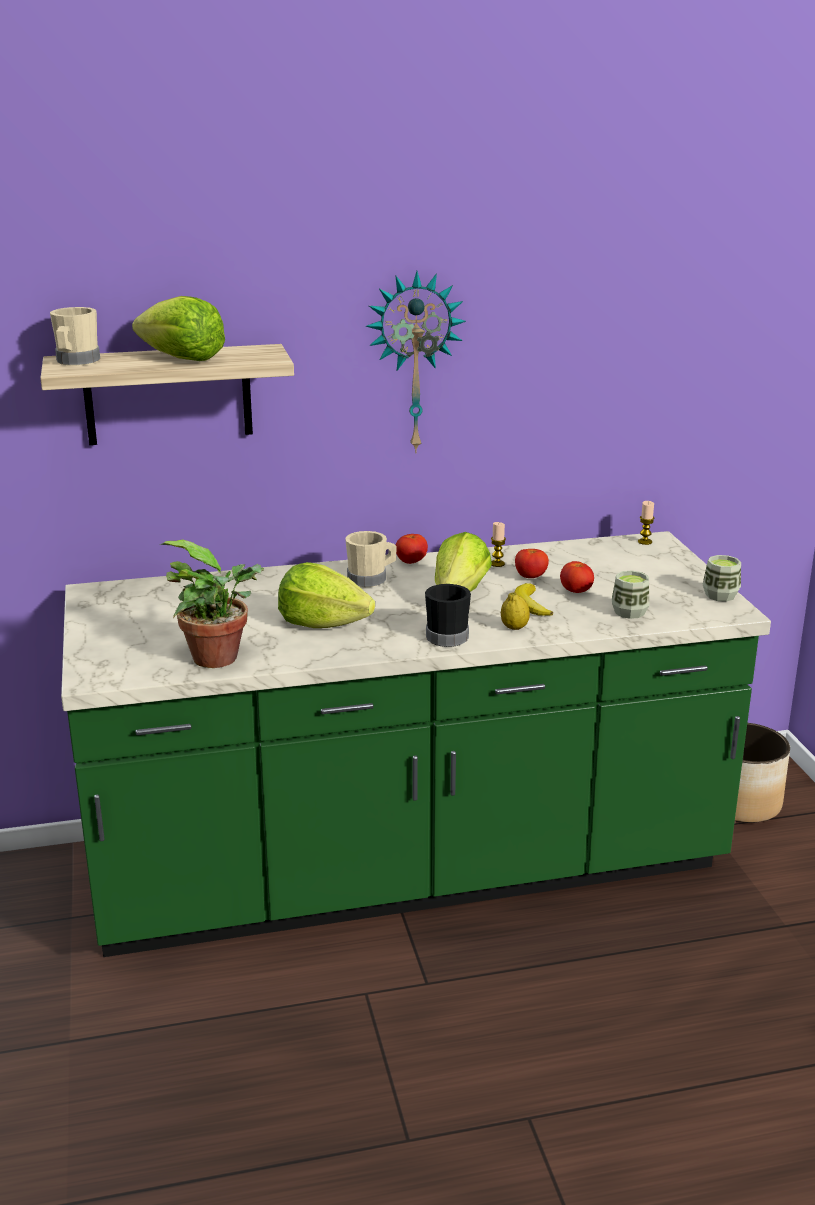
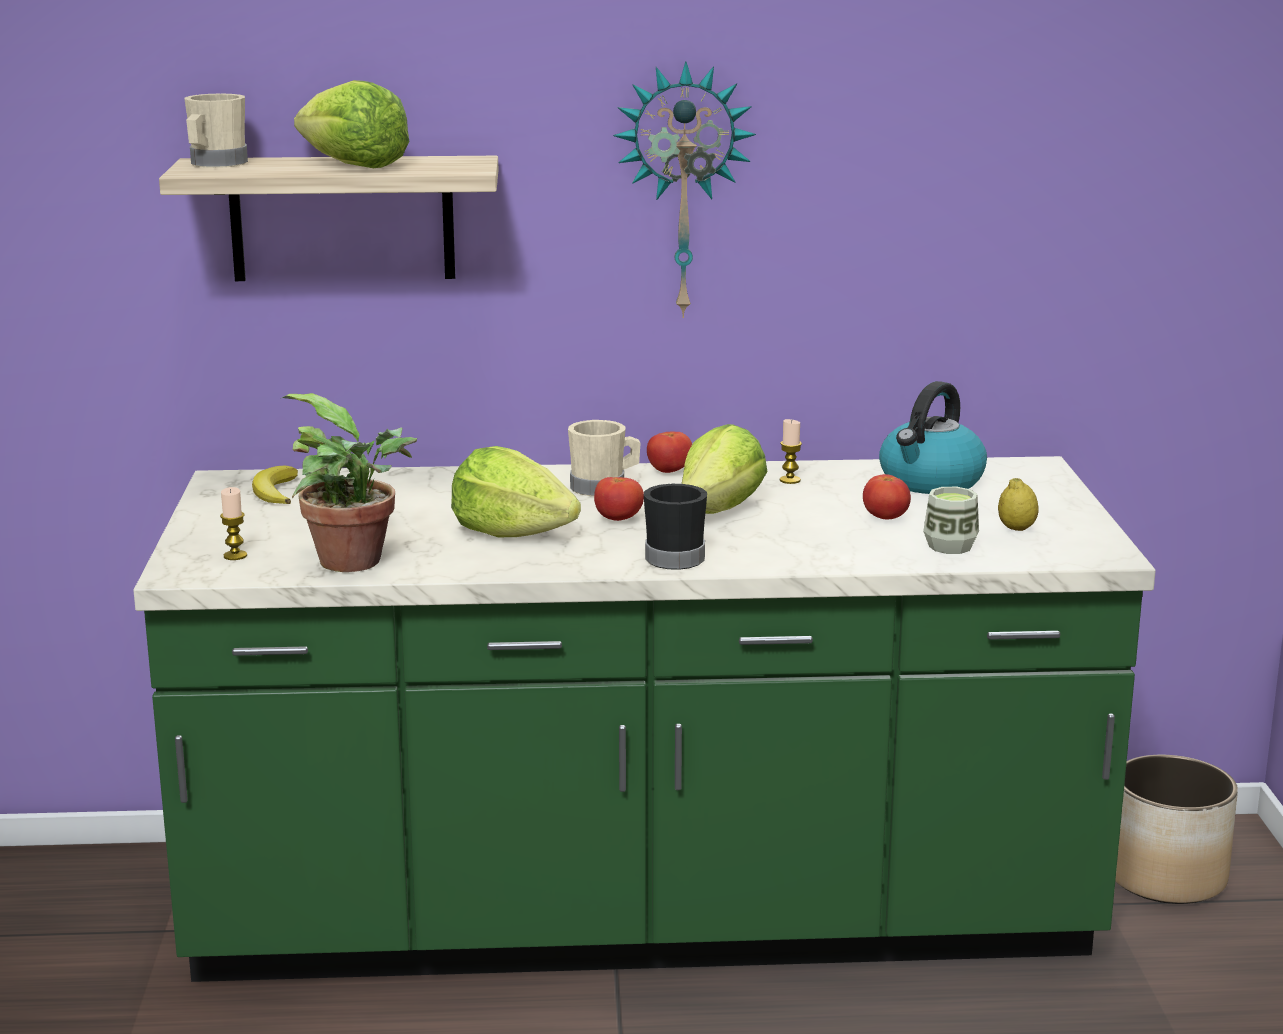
camera: 10 degrees right, 5 degrees down
lemon [501,592,530,630] -> lemon moved to [998,478,1038,531]
banana [514,583,553,616] -> banana moved to [252,466,298,504]
tomato [515,549,549,578] -> tomato moved to [594,477,644,521]
candle [638,501,654,545] -> candle moved to [220,487,247,560]
cup [703,555,741,602] -> none
none -> kettle [879,381,987,494]

